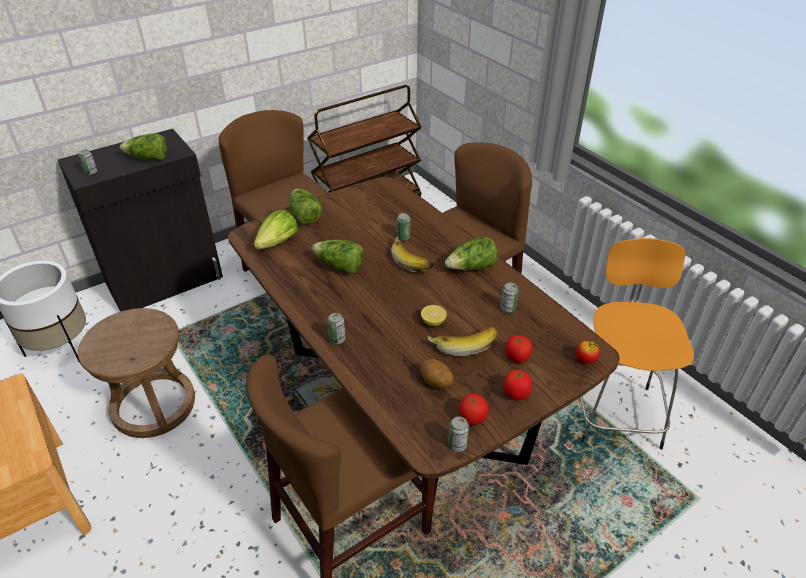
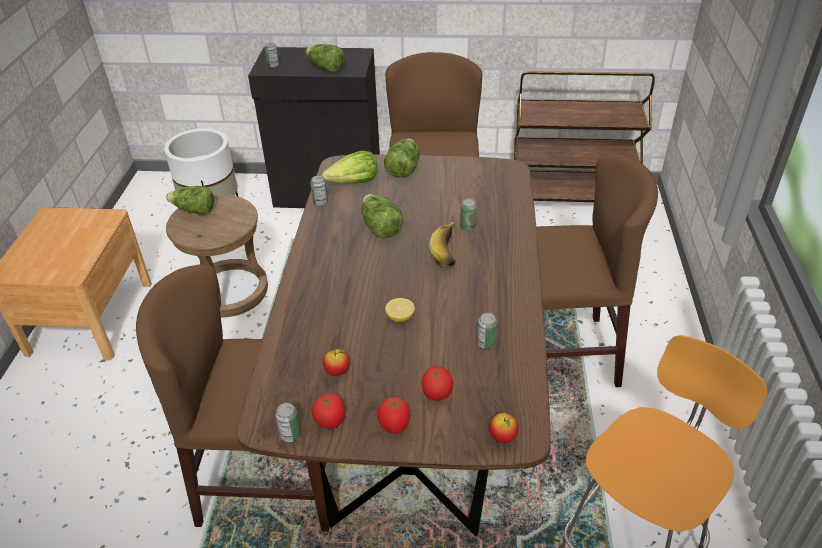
camera: 40 degrees right, 0 degrees up
can [327,313,345,344] -> can moved to [310,176,328,206]
potato [420,359,454,389] -> apple [323,349,350,376]
banana [428,325,498,356] -> none
lettuce [445,236,498,270] -> lettuce moved to [166,186,214,215]

